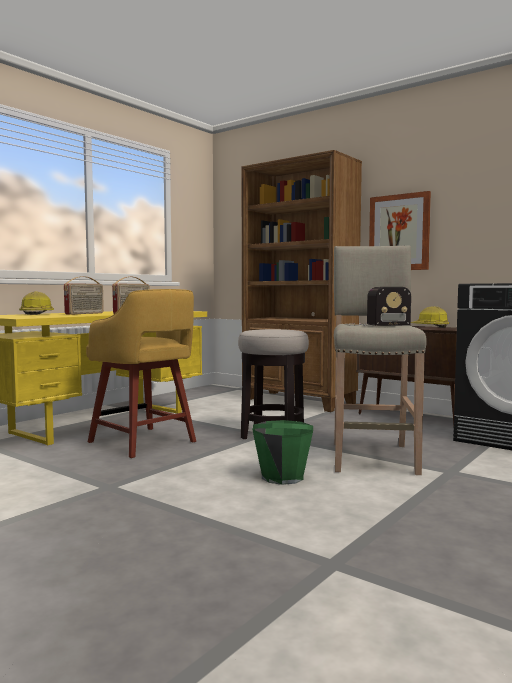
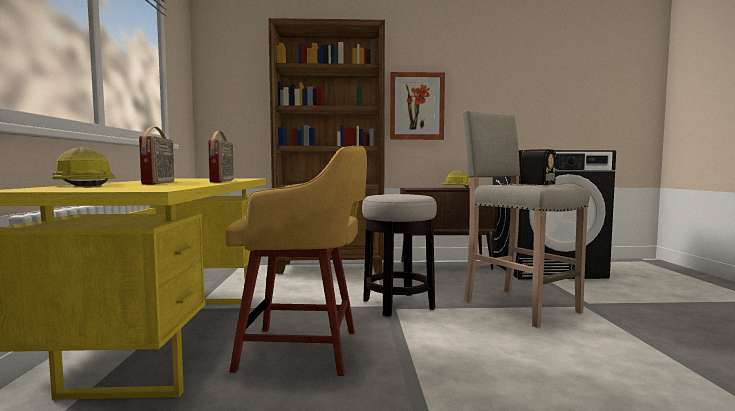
camera: 40 degrees left, 0 degrees up
green bucket [252,420,313,485] -> none

